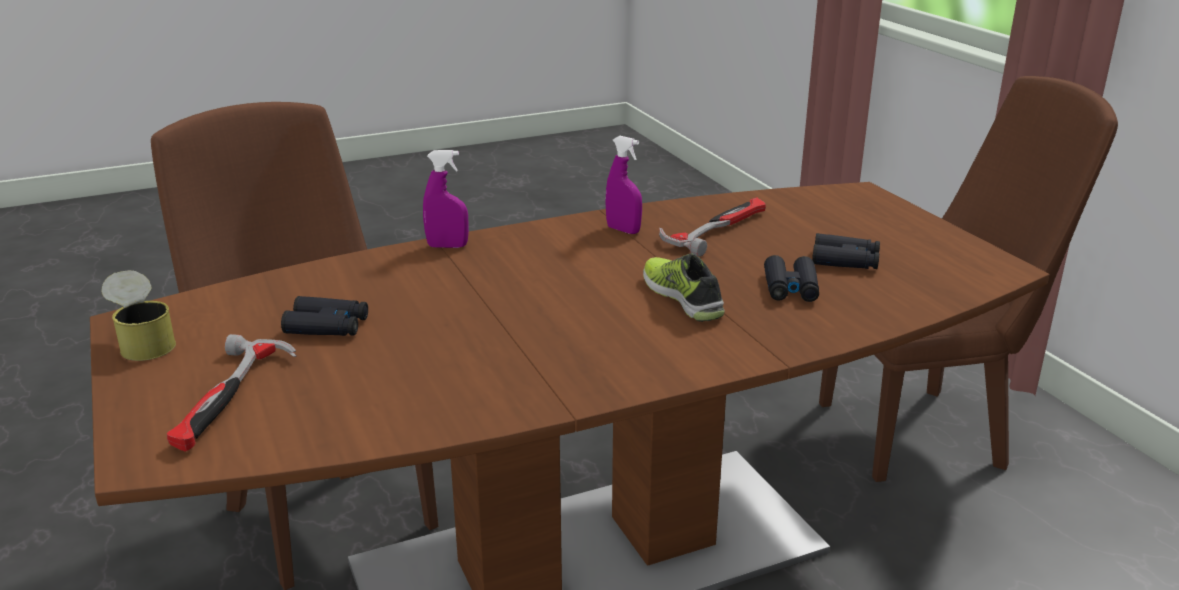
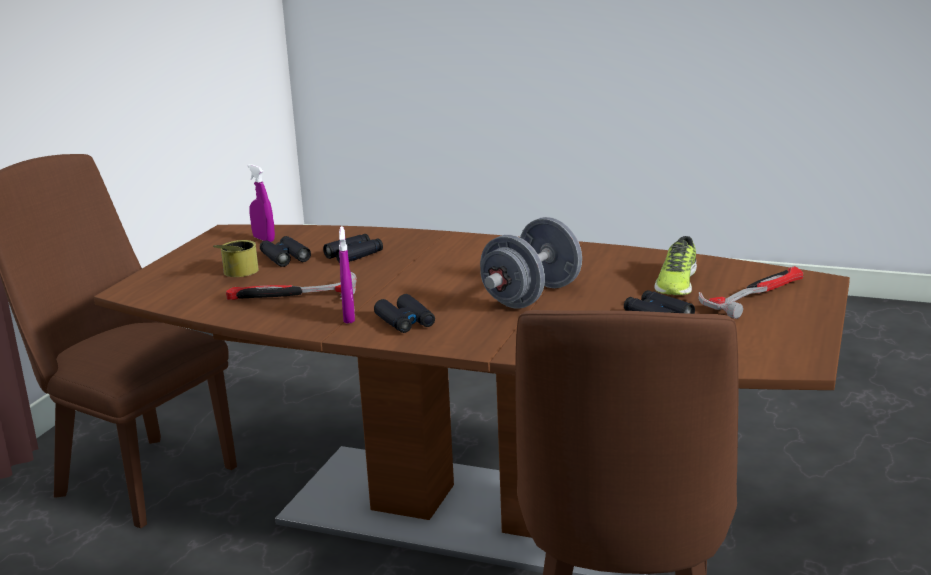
camera: 135 degrees left, 5 degrees down
can [101,270,176,361] -> can moved to [213,240,259,277]
purple spray bottle [423,150,469,248] -> purple spray bottle moved to [247,164,275,242]
shoe [643,254,725,322] -> shoe moved to [654,236,697,295]
none -> black binoculars [374,294,435,333]
none -> grey dumbbell [480,217,582,309]

